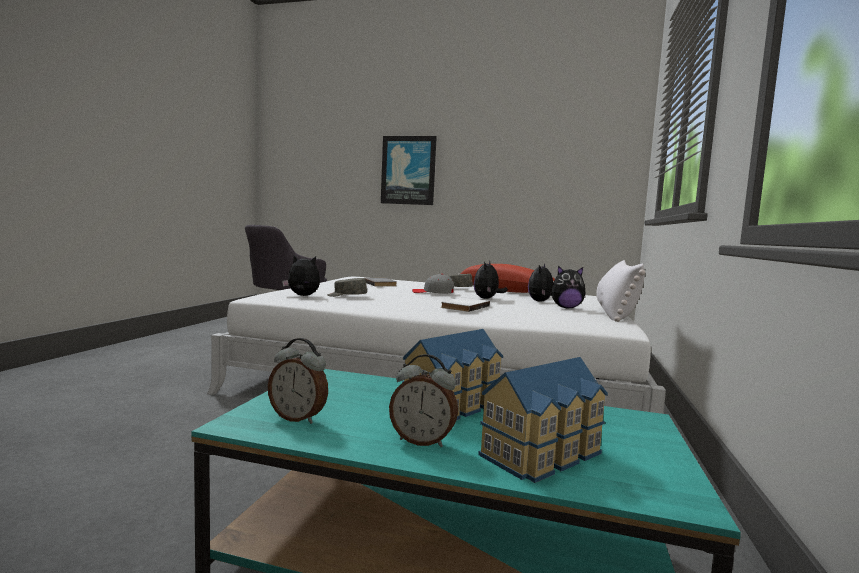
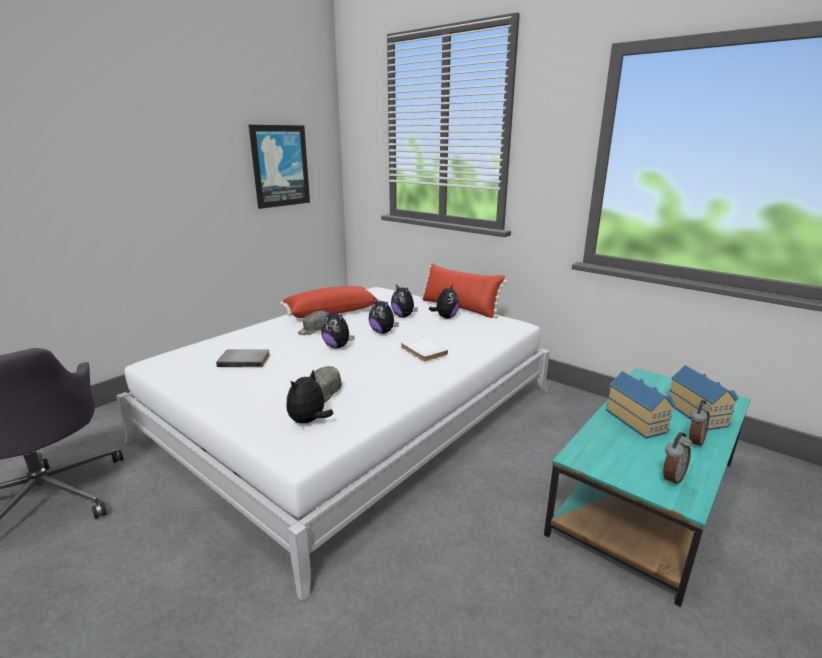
camera: 65 degrees left, 15 degrees up
picture [381,136,437,205] -> picture moved to [249,125,310,209]
grey cap [412,274,454,293] -> plush toy [321,309,355,348]
white pillow [596,260,645,322] -> red pillow [421,263,507,318]

